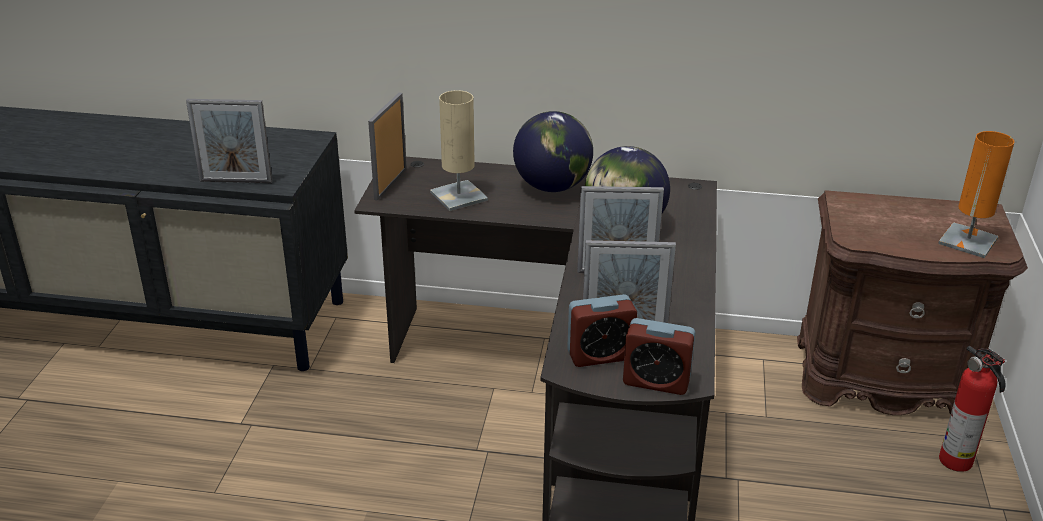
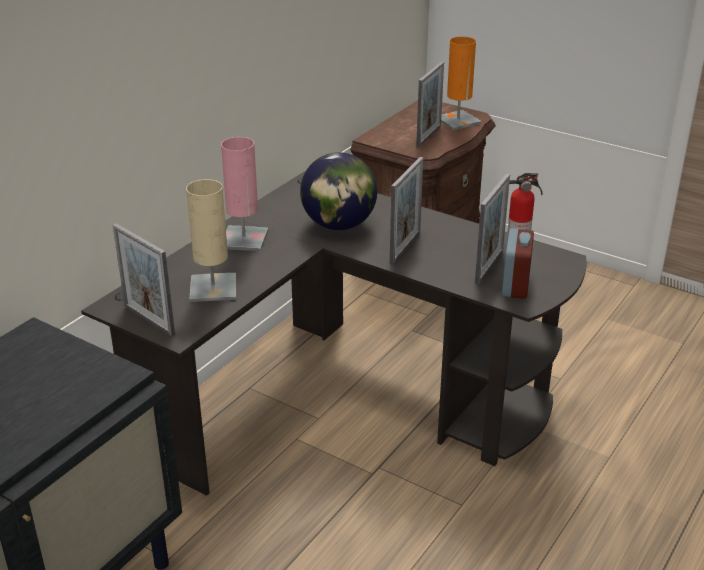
camera: 65 degrees left, 0 degrees up
picture frame [186,99,272,183] -> picture frame moved to [416,62,444,147]
globe [513,111,593,192] -> pink table lamp [221,137,268,251]
alarm clock [623,318,696,395] -> none

